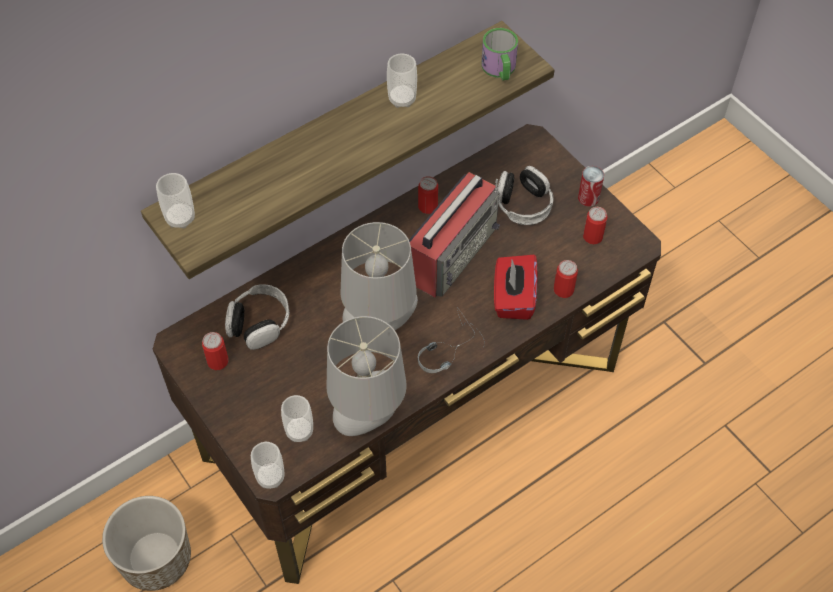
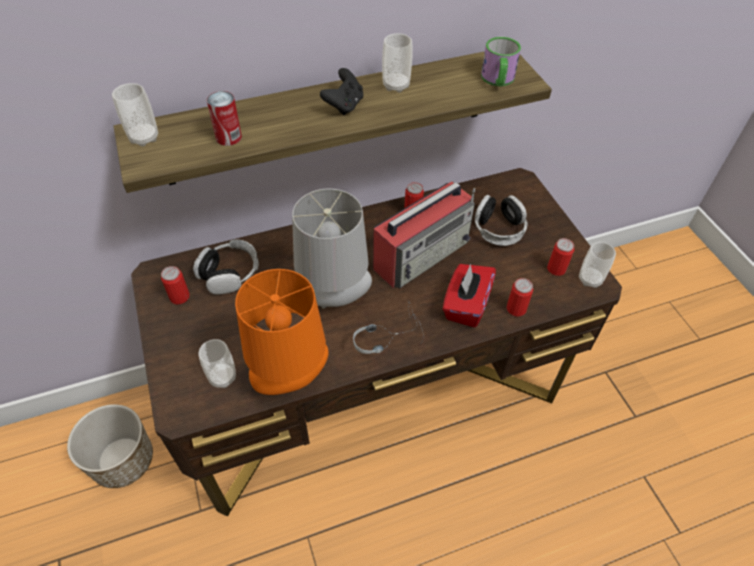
camera: 15 degrees right, 5 degrees down
cup [251,442,285,489] -> cup moved to [579,242,616,288]
grey table lamp [327,316,407,436] -> orange table lamp [235,269,329,395]
can [578,166,604,207] -> can moved to [207,91,242,146]
none -> black game controller [320,68,363,115]

